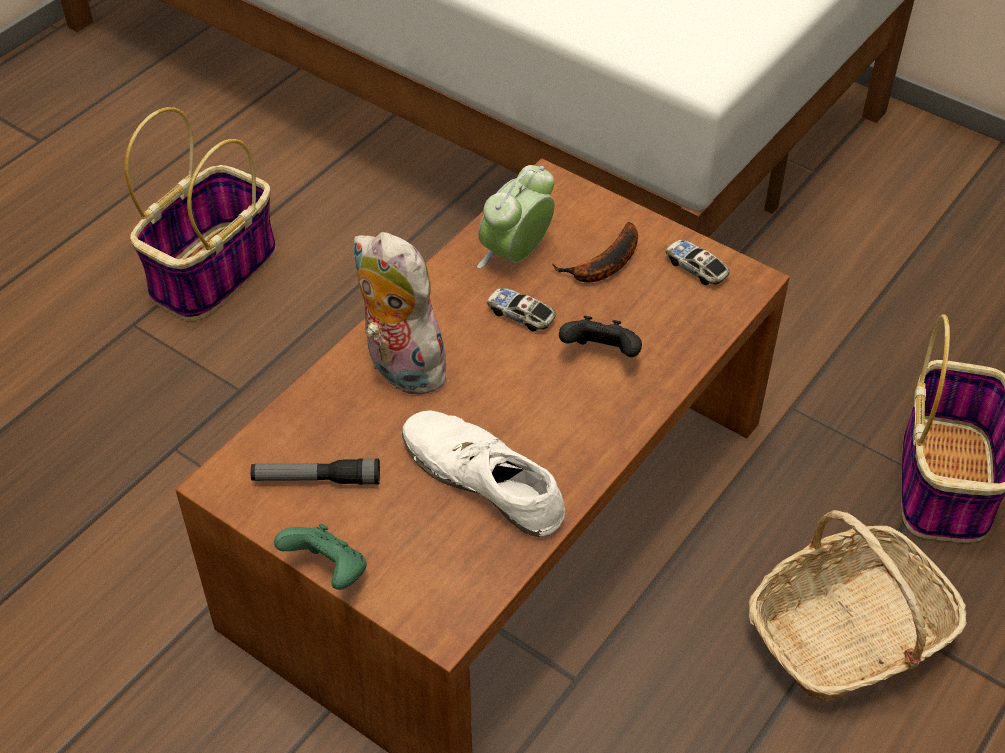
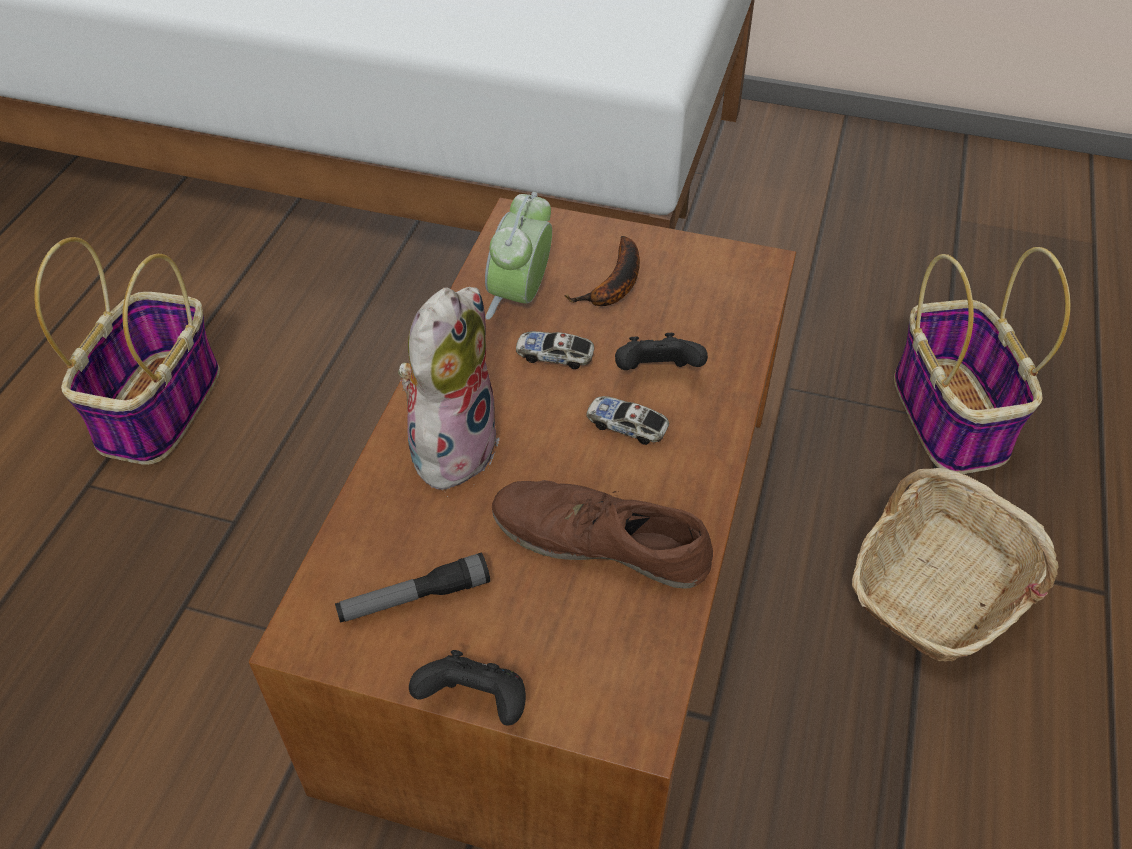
camera: 20 degrees left, 0 degrees up
green game controller [274,524,367,590] -> black game controller [409,650,526,725]
plush toy [354,232,456,395] -> plush toy turned 90 degrees clockwise [398,287,500,497]
white shoe [402,410,565,537] -> brown shoe [492,480,713,589]
toy car [666,240,730,285] -> toy car moved to [586,396,669,445]

